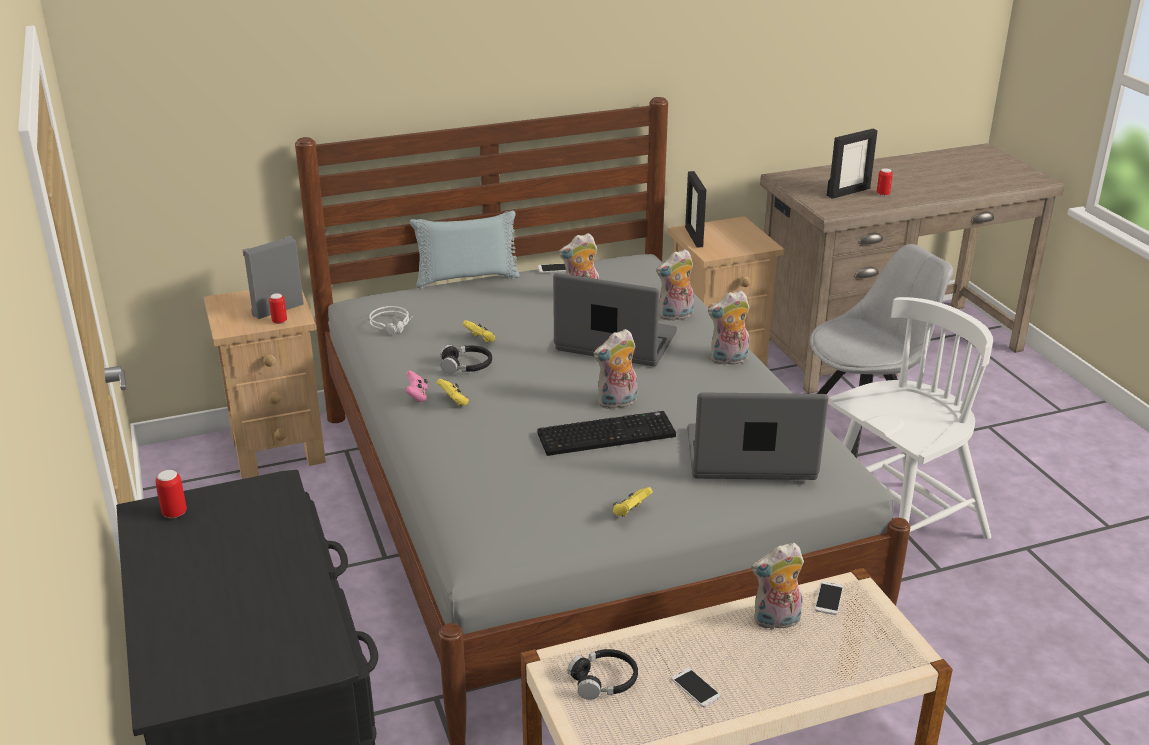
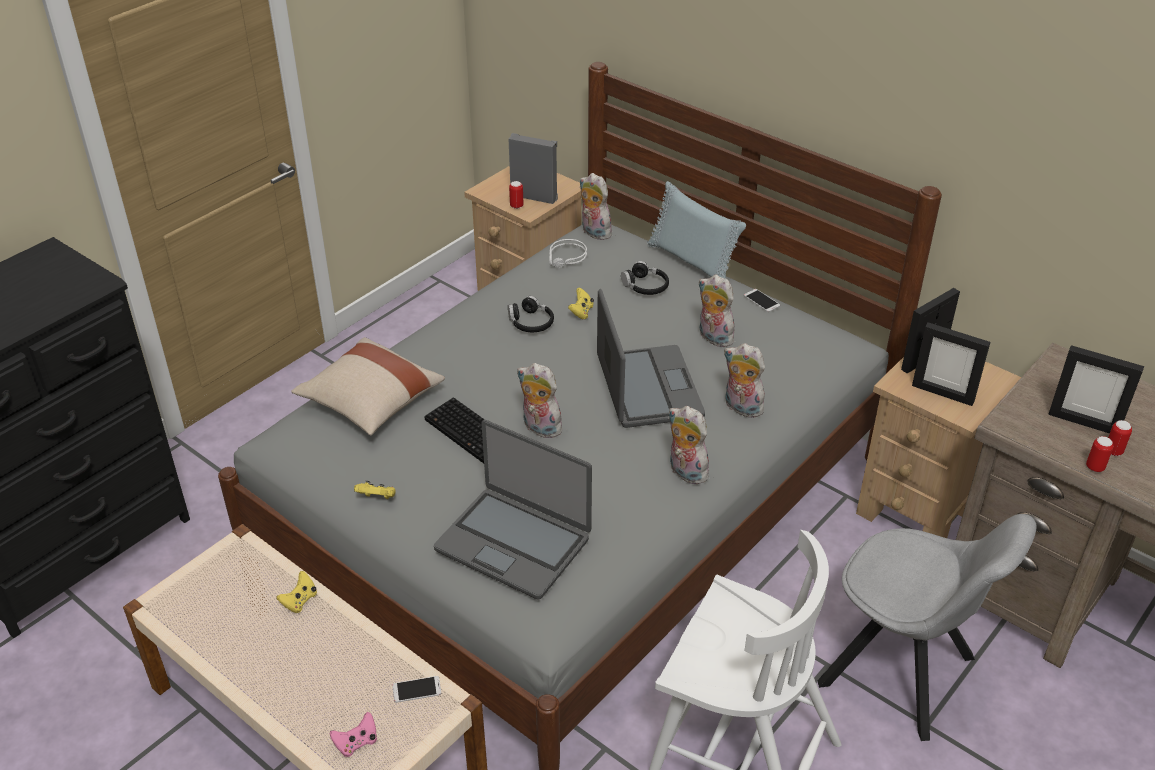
camera: 60 degrees right, 10 degrees up
can [155,470,187,518] -> can moved to [1086,436,1114,472]
pink game controller [405,370,428,402] -> pink game controller moved to [330,712,377,757]
yellow game controller [437,379,469,406] -> yellow game controller moved to [277,571,317,613]
black headphones [568,649,638,700] -> black headphones moved to [621,261,669,295]
phone [671,668,721,708] -> none
laptop [688,392,828,480] -> laptop turned 150 degrees clockwise [434,420,592,599]
plush toy [751,543,804,631] -> plush toy moved to [580,173,612,240]
none -> beige pillow [291,337,445,435]
none -> picture frame [912,322,990,406]

